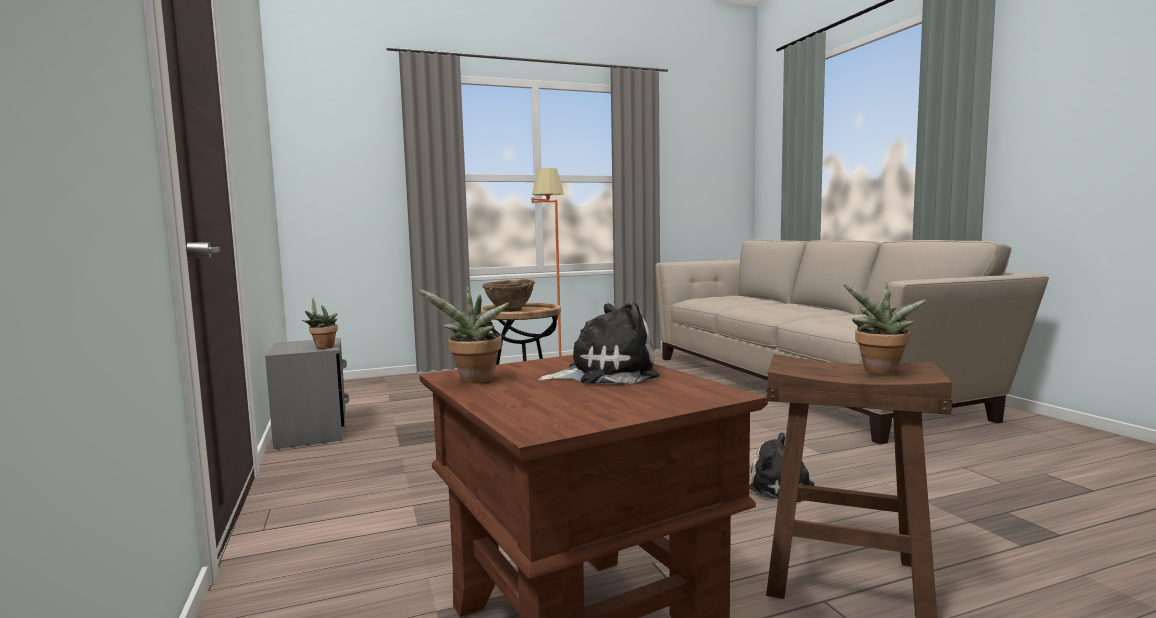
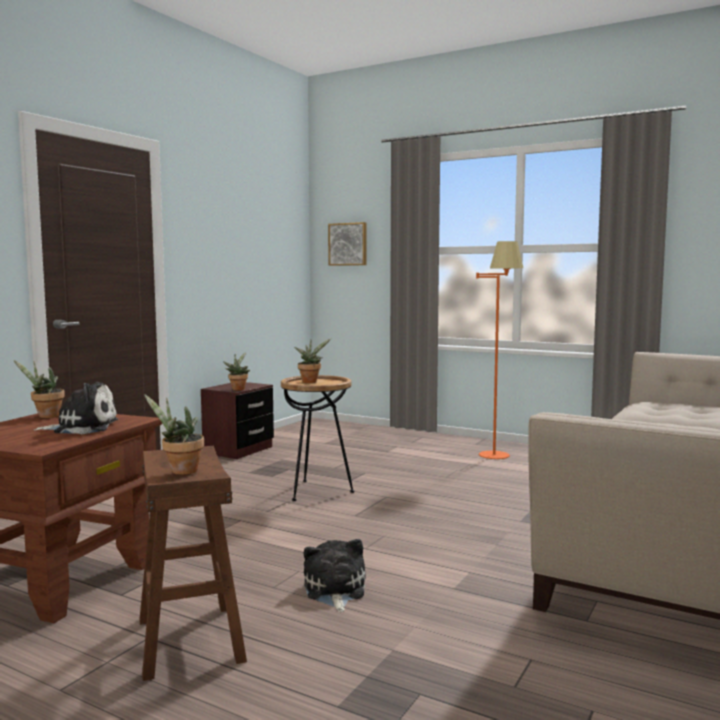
camera: 50 degrees right, 0 degrees up
grey nightstand [265,338,349,449] -> brown nightstand [201,382,274,459]
brown bowl [482,279,535,312] -> potted plant [294,338,331,383]
plush toy [538,302,659,384] -> plush toy turned 45 degrees counterclockwise [34,382,118,434]
none -> picture [328,222,367,266]

